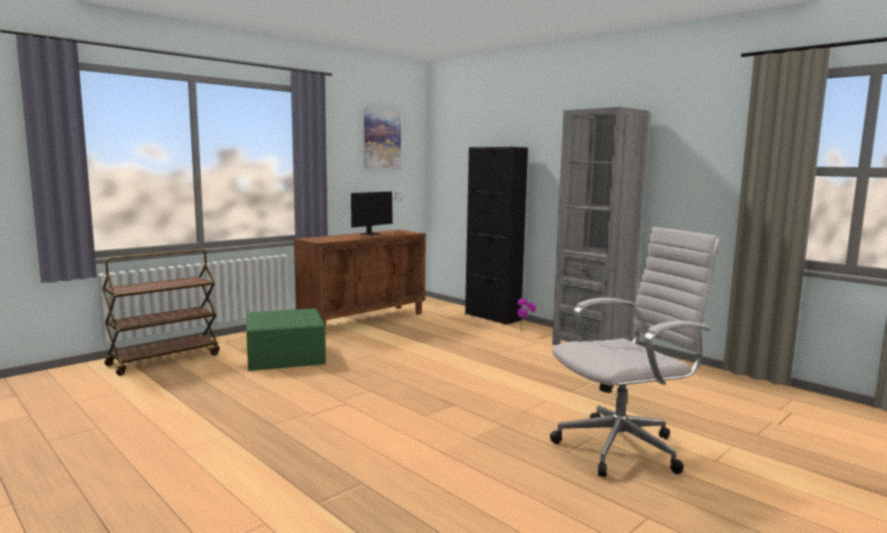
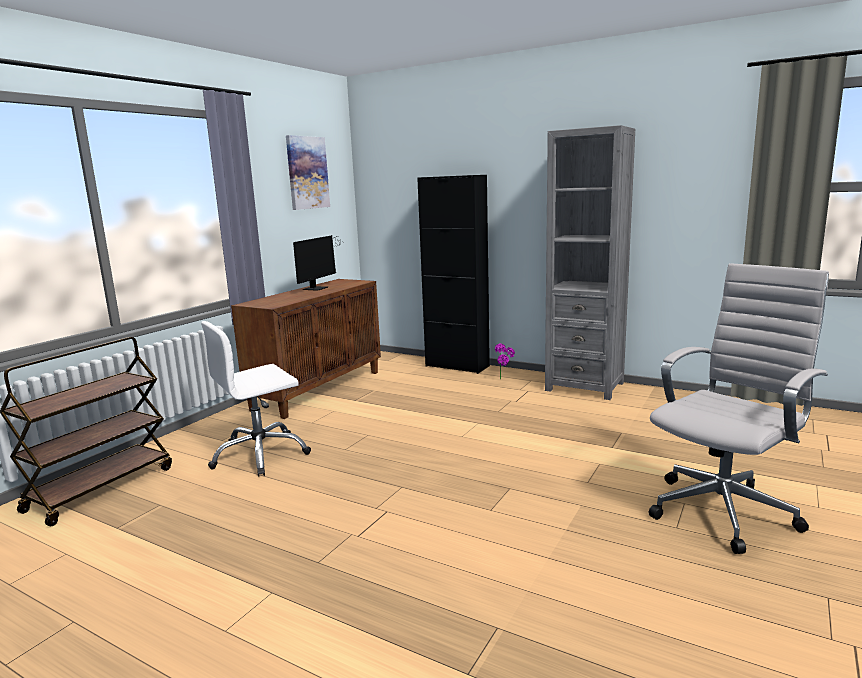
camera: 15 degrees left, 5 degrees up
green storage box [246,308,326,371] -> white office chair [201,321,311,477]

